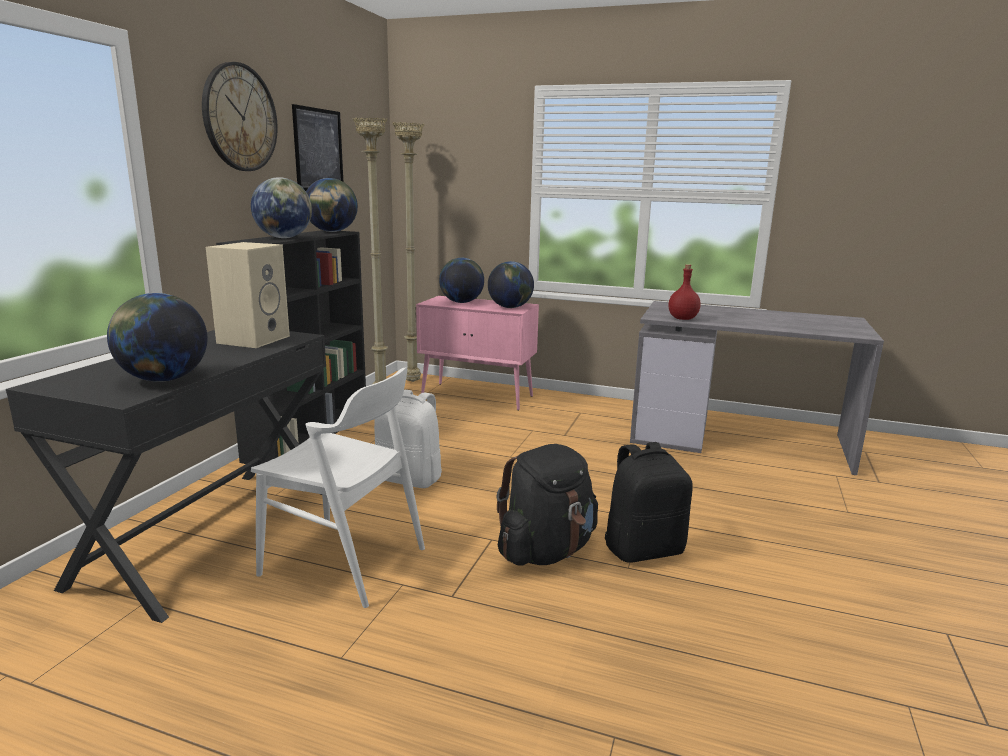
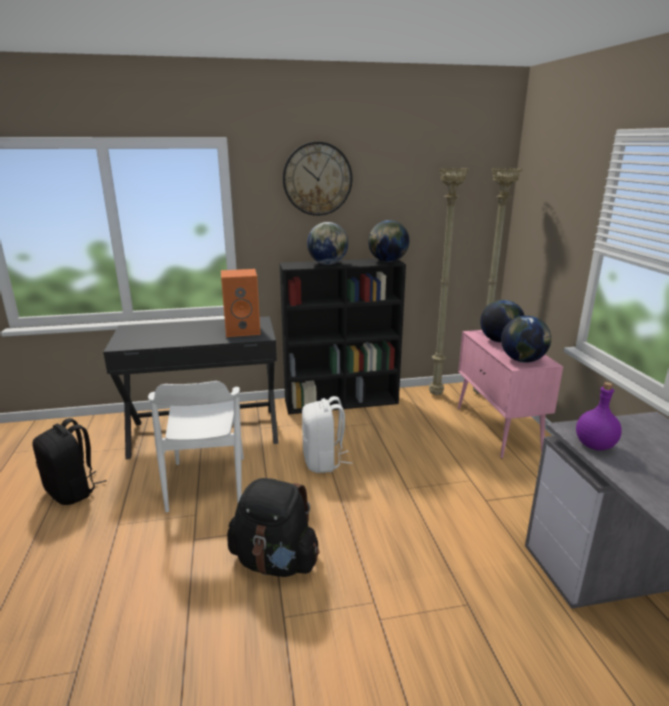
camera: 60 degrees right, 5 degrees up
globe [107,293,208,382] -> none
beige speaker [206,242,290,348] -> orange speaker [221,269,261,337]
picture [292,104,343,191] -> none
black backpack [605,442,693,563] -> black backpack moved to [32,418,107,505]
red bottle [669,264,701,320] -> purple bottle [576,382,622,450]

